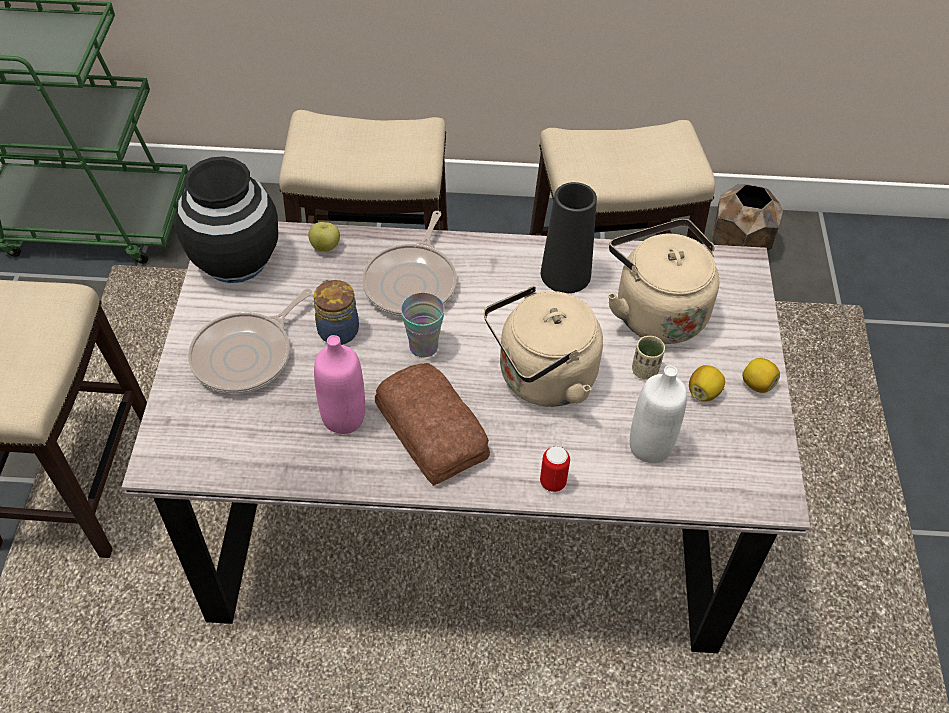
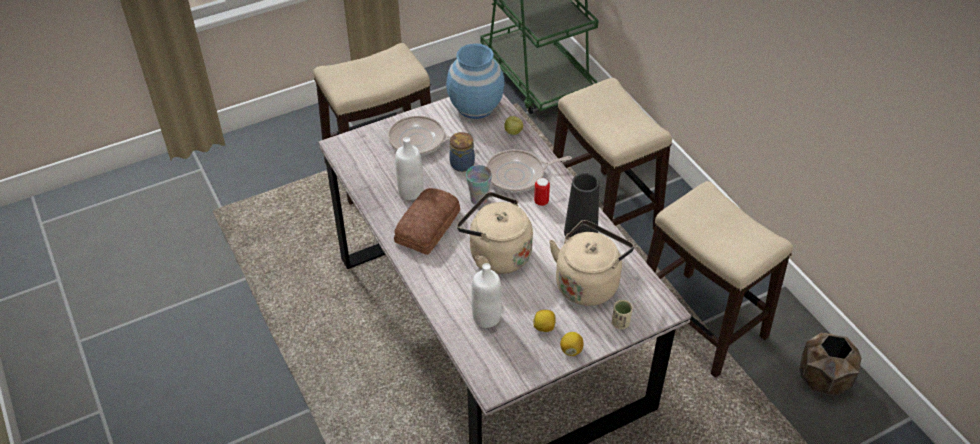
camera: 60 degrees right, 5 degrees down
black vase [176,156,278,283] -> blue vase [446,43,505,119]
pink bottle [314,335,365,434] -> white bottle [395,137,423,200]
can [540,446,570,492] -> can moved to [534,178,550,206]
beige cup [632,336,665,380] -> beige cup moved to [612,300,633,329]

